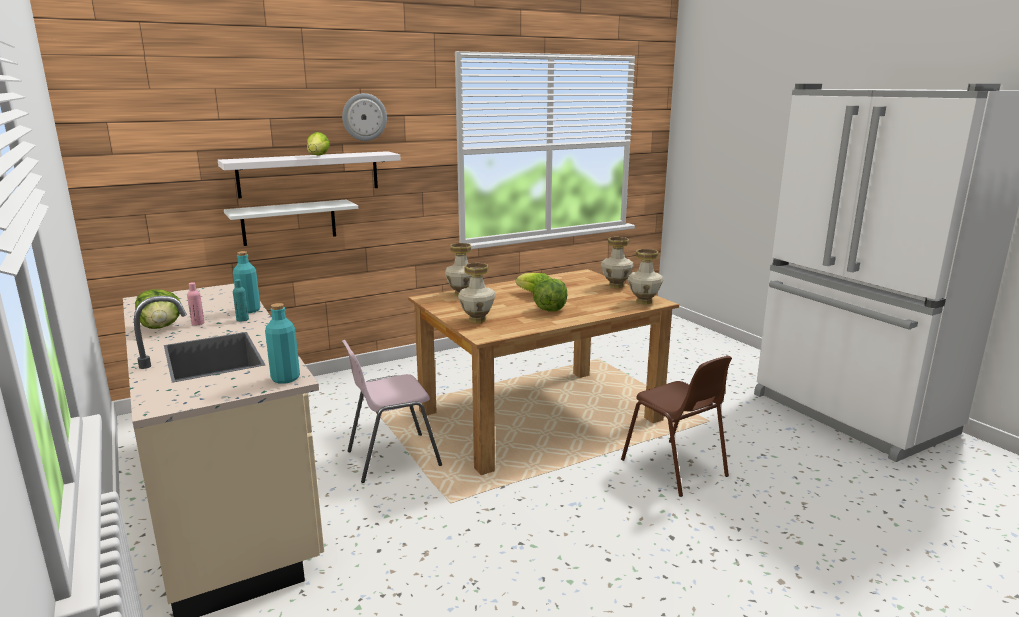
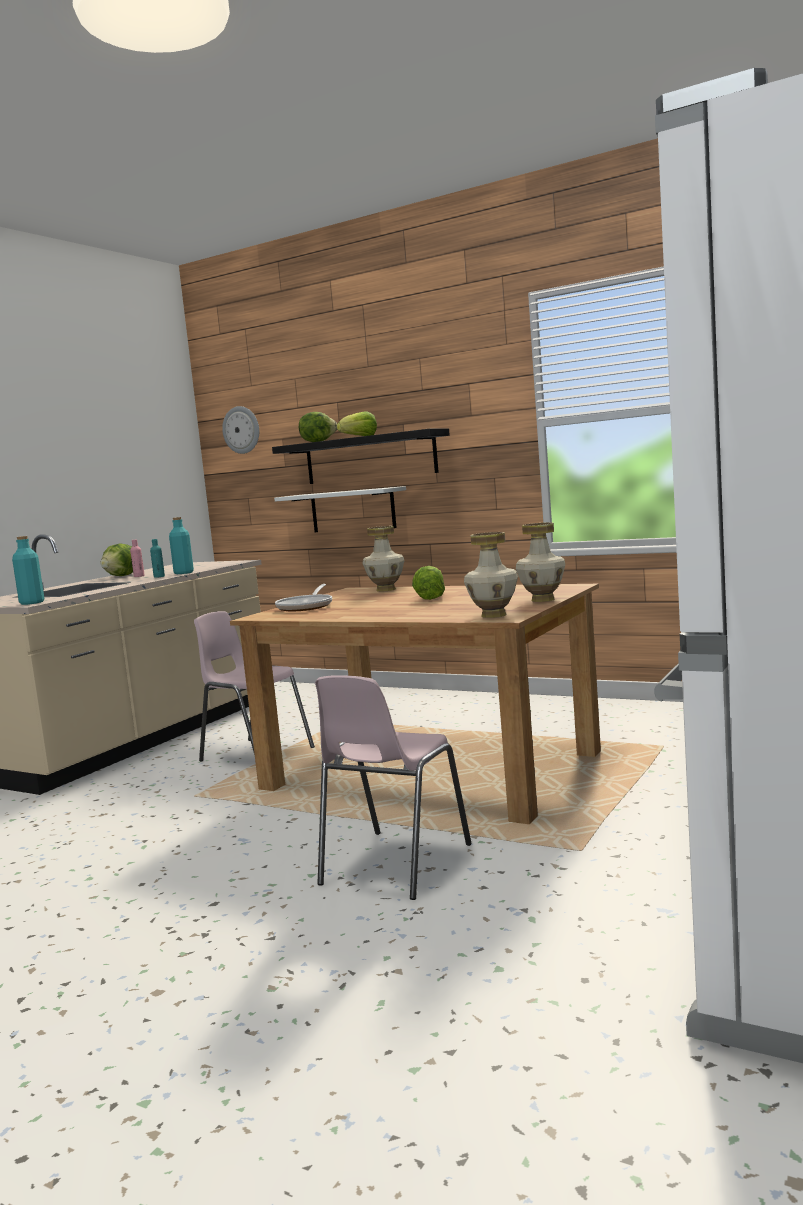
camera: 60 degrees right, 10 degrees down
white shelf [218,151,401,199] -> black shelf [272,428,450,484]
wall clock [342,93,387,141] -> wall clock moved to [222,406,259,454]
vase [458,263,496,323] -> frying pan [275,584,332,611]
lettuce [533,279,567,311] -> lettuce moved to [299,412,337,442]
brown chair [621,356,732,497] -> pink chair [315,675,471,900]

